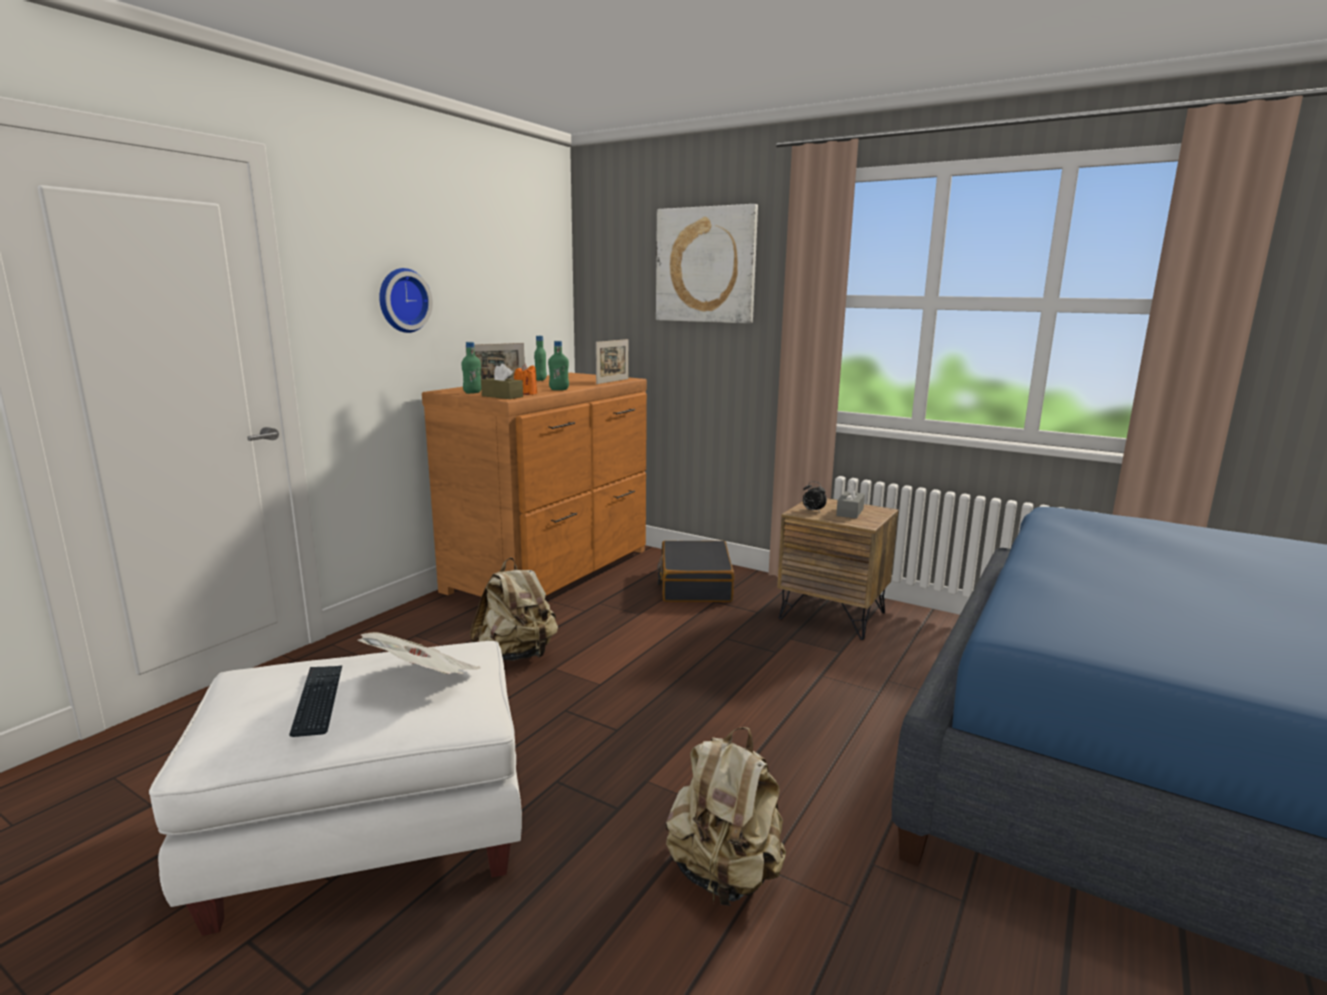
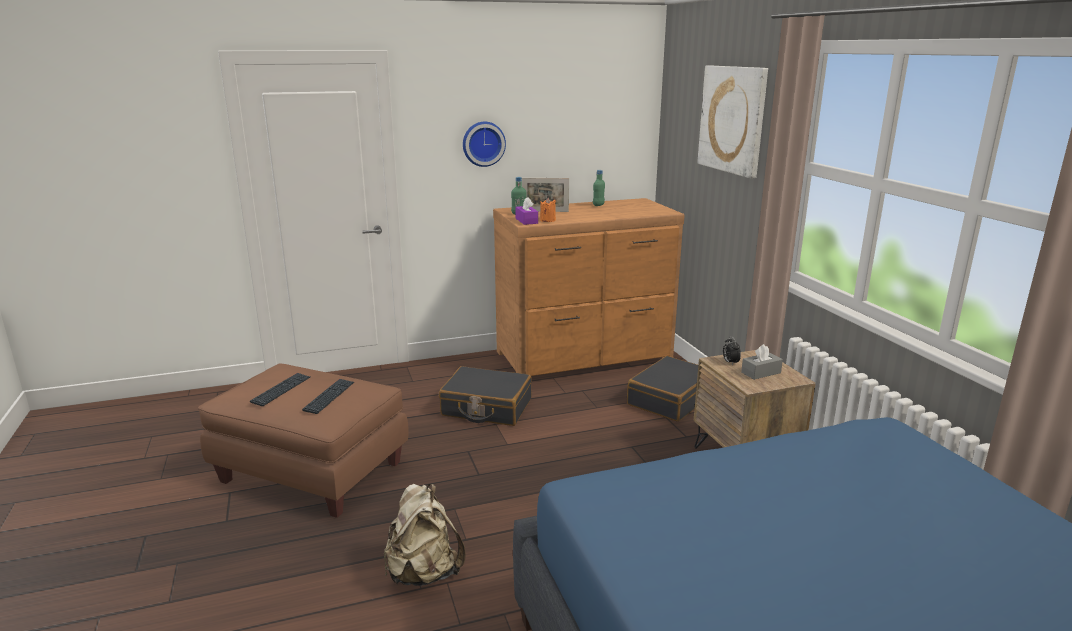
camera: 40 degrees right, 5 degrees up
white ottoman [149,641,522,936] -> brown ottoman [198,363,409,518]
newspaper [357,632,480,674] -> keyboard [302,379,354,414]
beige backpack [470,557,558,661] -> black suitcase [439,366,532,426]
brown tissue box [481,364,523,399] -> purple tissue box [515,197,538,225]
green bottle [548,341,569,390] -> none
picture frame [596,339,629,384] -> none

